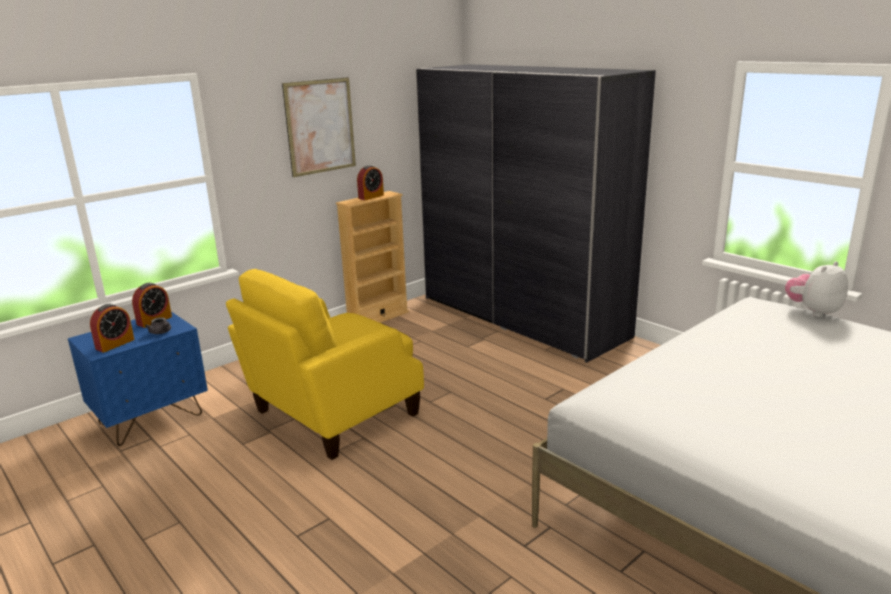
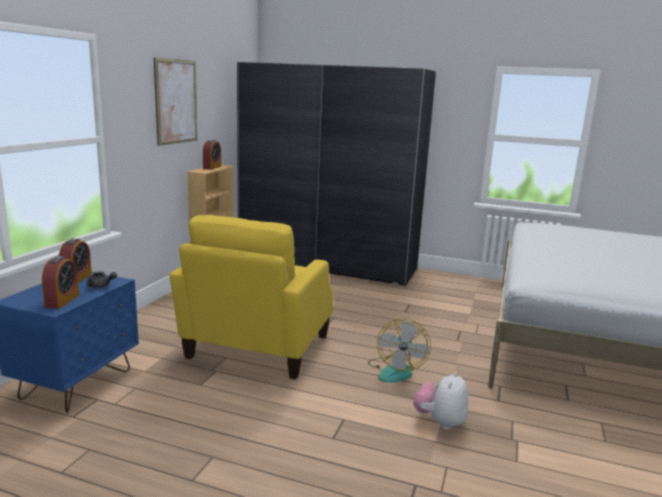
camera: 30 degrees left, 5 degrees down
plush toy [785,261,848,317] -> plush toy moved to [413,372,468,430]
none -> fan [368,318,431,383]

